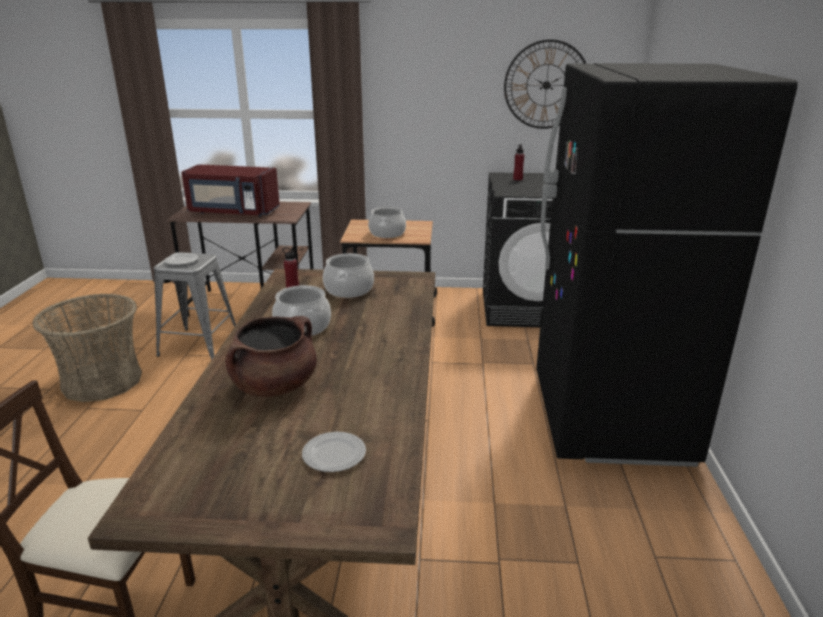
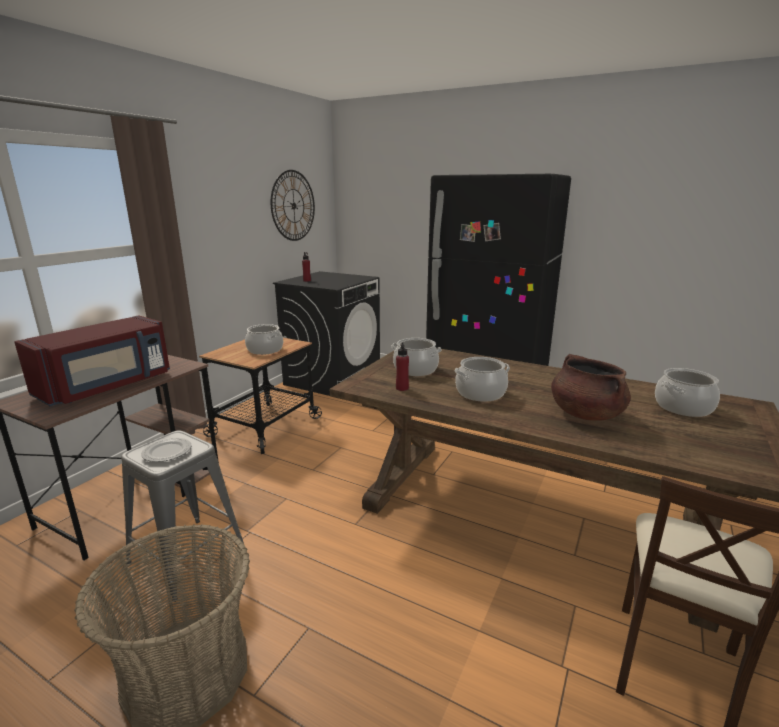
camera: 65 degrees left, 5 degrees down
plate [302,432,366,472] -> cooking pot [655,368,720,417]

